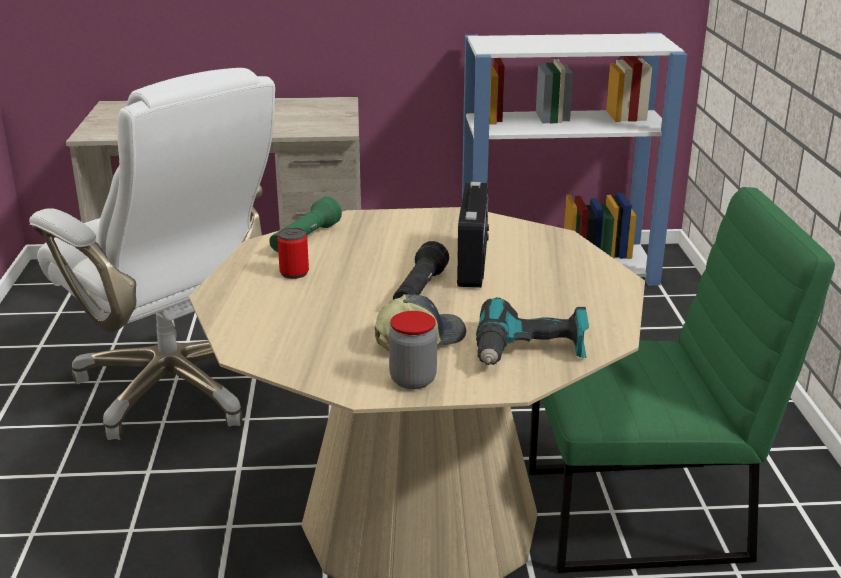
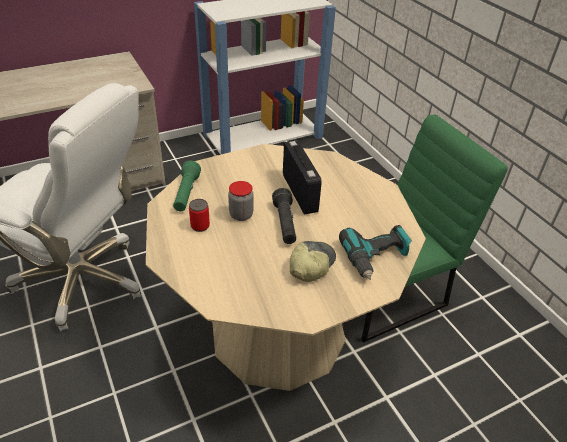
camera: 25 degrees left, 15 degrees up
jar [389,311,437,389] -> jar moved to [228,181,253,221]

